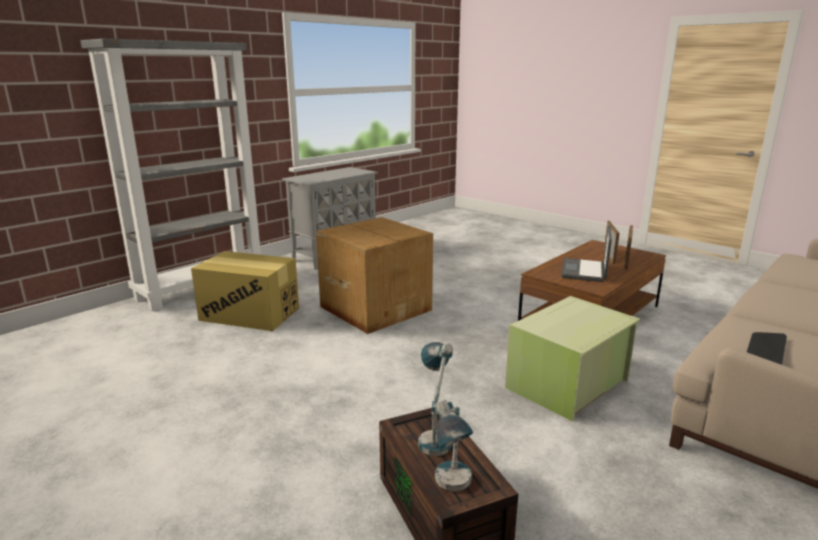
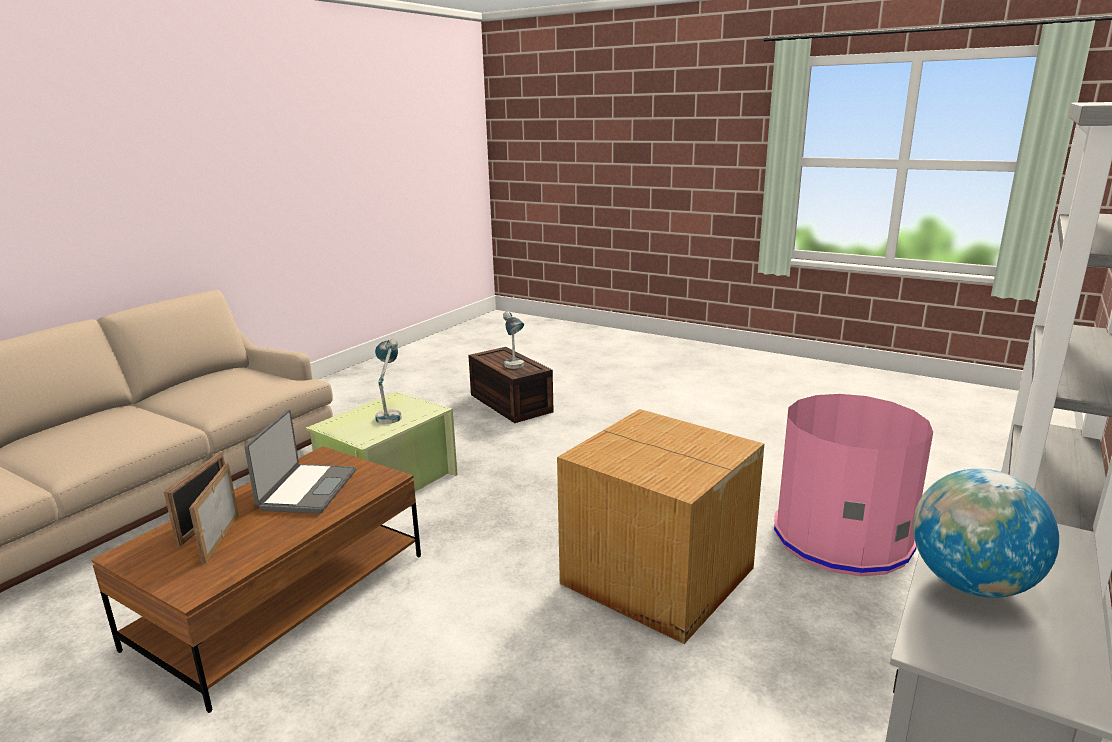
camera: 170 degrees right, 0 degrees up
cardboard box [191,251,299,331] -> pink trash can [774,394,933,576]
table lamp [435,400,473,491] -> table lamp moved to [375,338,402,424]
keyboard [747,332,787,365] -> none
none -> globe [913,469,1059,598]

